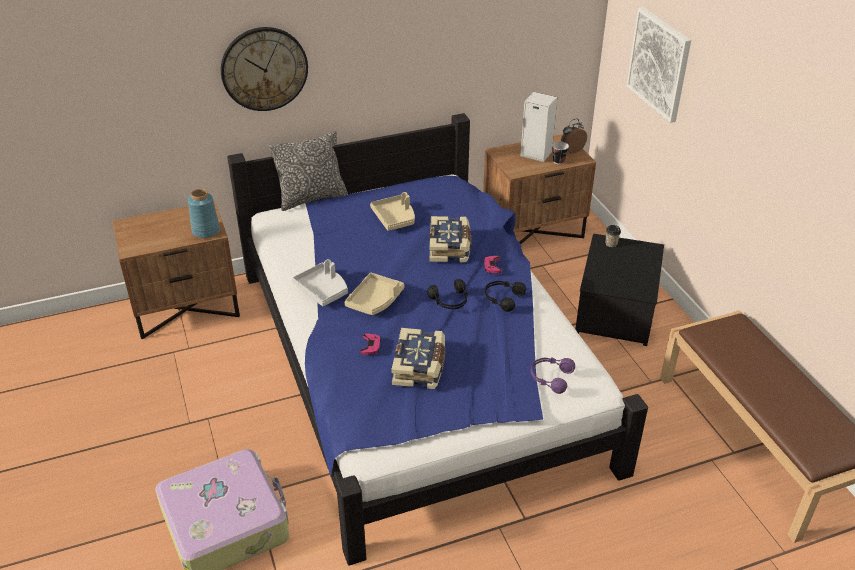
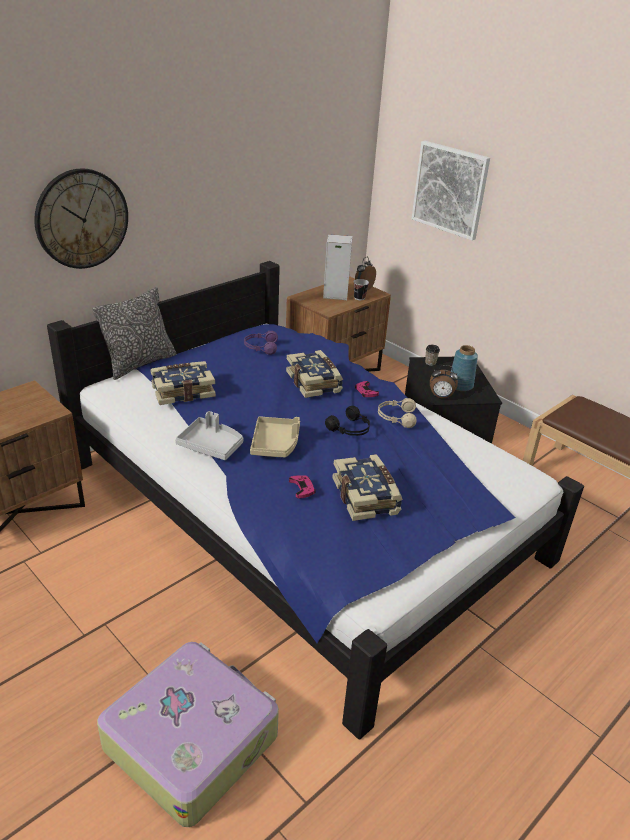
camera: 25 degrees left, 5 degrees down
blue vase [188,189,220,238] -> blue vase moved to [451,345,478,391]
beige tray [370,192,415,231] -> none
black headphones [485,281,526,312] -> beige headphones [378,398,417,428]
purple headphones [531,357,575,394] -> purple headphones moved to [244,330,278,355]
none -> book [151,361,216,405]
none -> alarm clock [430,365,458,399]

